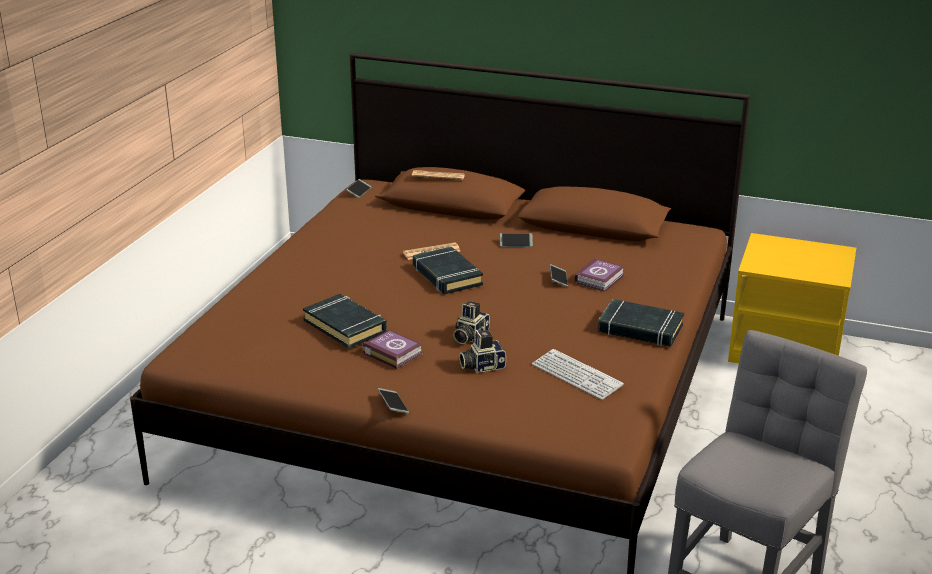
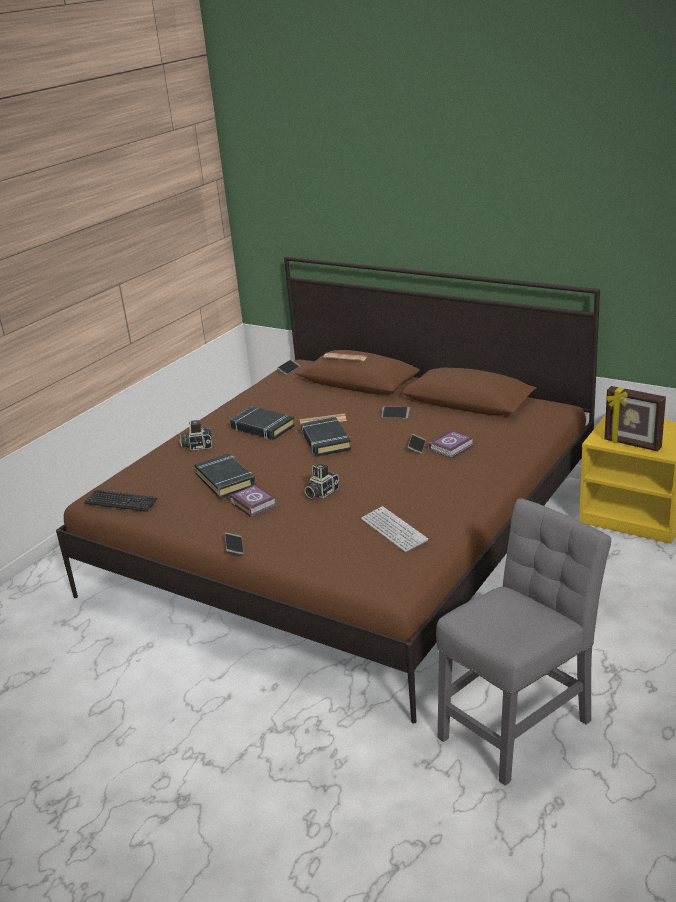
camera: 15 degrees right, 0 degrees up
camera [459,330,506,373] -> camera moved to [180,420,212,450]
black book [598,299,684,347] -> black book moved to [230,406,295,440]
none -> keyboard [84,490,158,512]
none -> picture frame [604,386,666,451]

